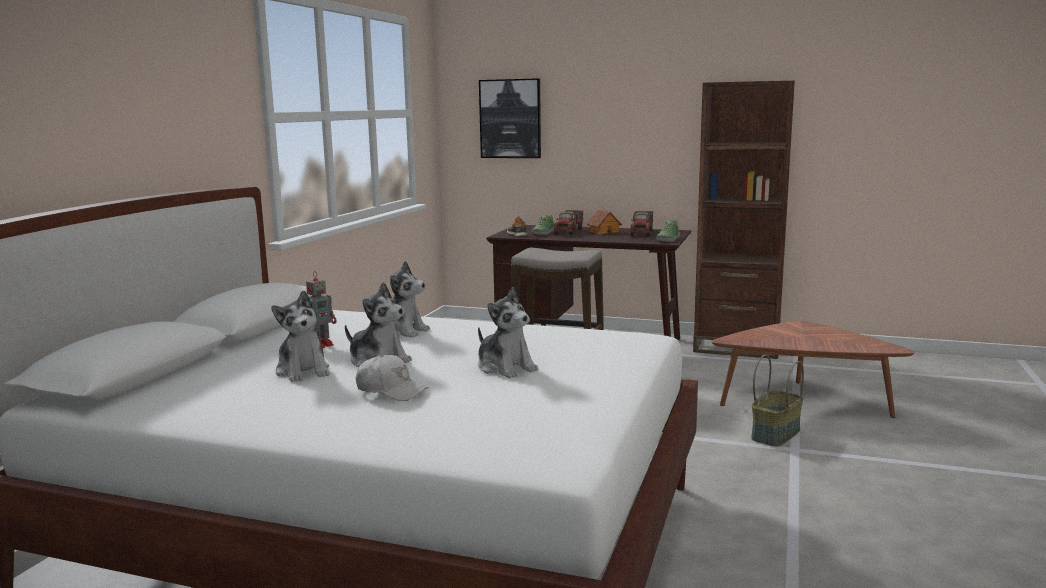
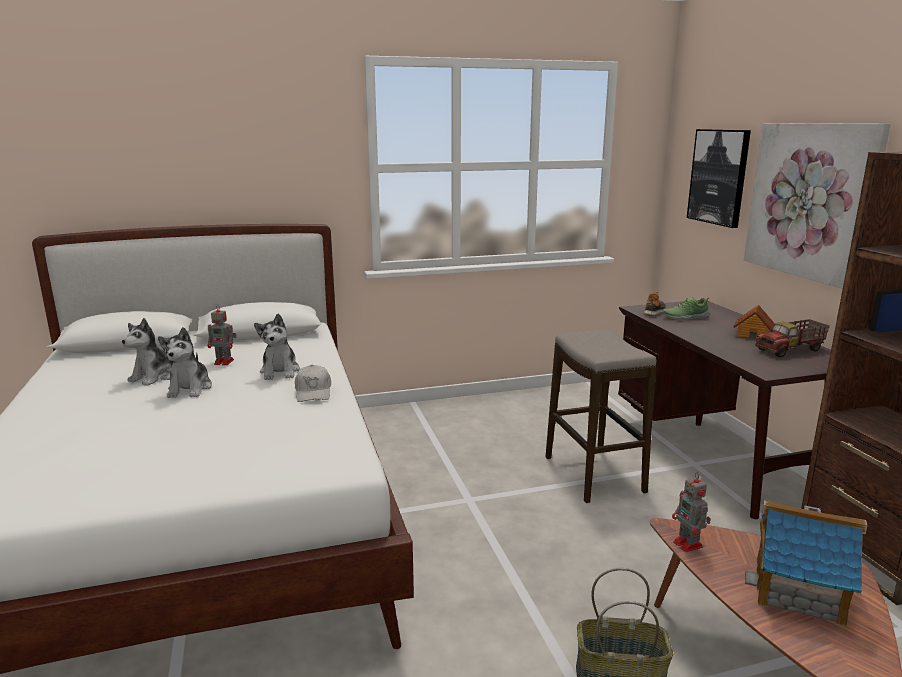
camera: 55 degrees right, 5 degrees up
white cap [356,355,429,401] -> white cap moved to [295,365,331,402]
plush toy [478,287,538,378] -> none
toy truck [554,210,584,235] -> none
shoe [656,220,680,242] -> none
none -> toy robot [672,472,711,552]
none -> picture [744,123,891,289]
none -> toy house [745,500,868,627]

